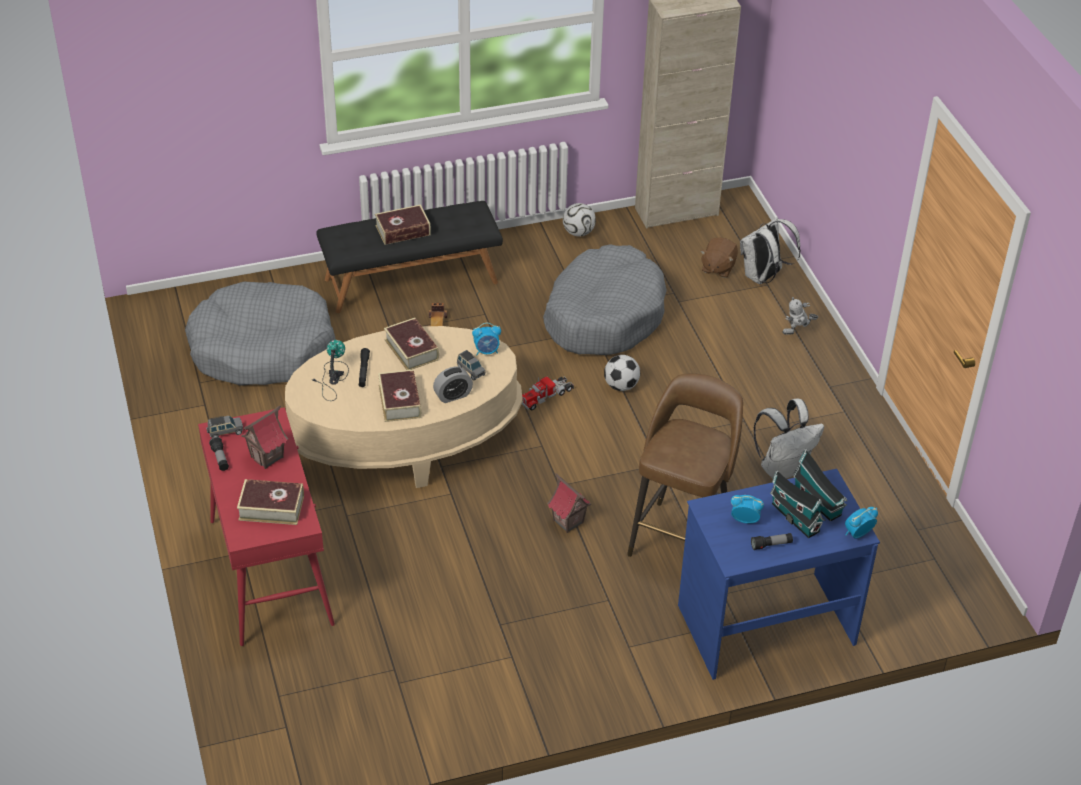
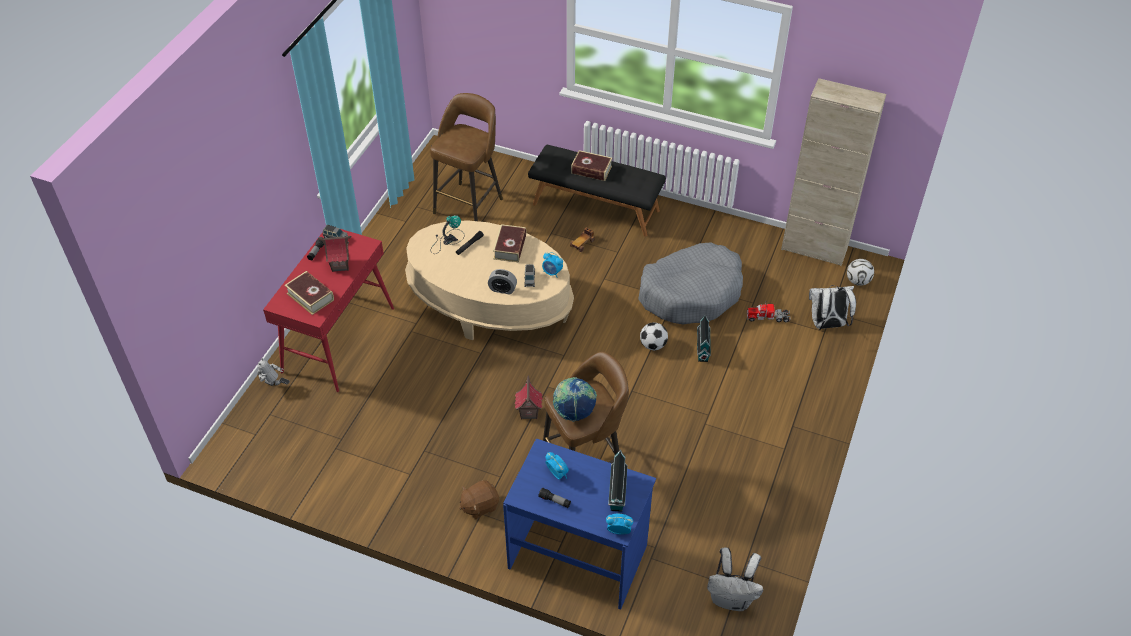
camera: 40 degrees right, 5 degrees up
grey dog bed [185,282,336,386] -> brown stool [430,93,503,221]
book [378,369,421,422] -> none
toy truck [522,376,574,411] -> toy truck moved to [747,302,791,322]
football [563,203,596,236] -> football moved to [847,259,874,286]
brown plush toy [700,237,738,278] -> brown plush toy moved to [459,480,499,520]
white backpack [753,399,824,479] -> white backpack moved to [707,547,763,611]
toy house [770,470,825,538] -> toy house moved to [697,315,711,362]
toy robot [782,297,818,335] -> toy robot moved to [257,358,290,386]
none -> globe [553,377,597,422]

